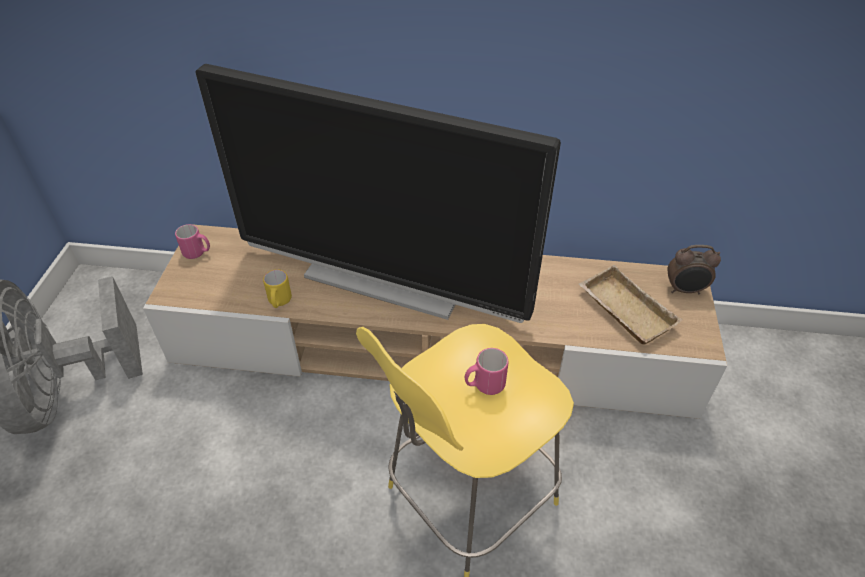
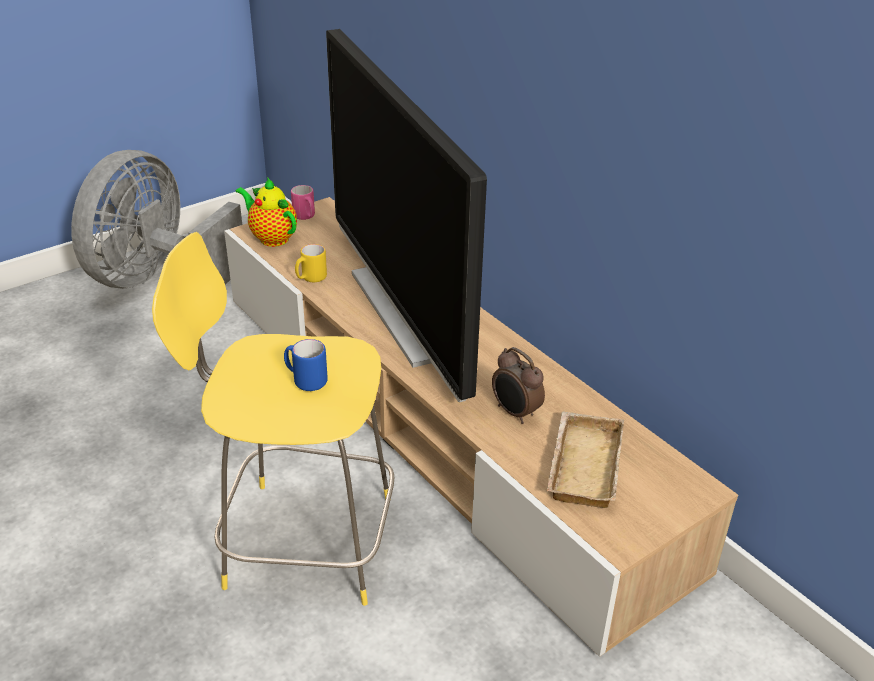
camera: 45 degrees right, 10 degrees down
pink mug [465,348,508,395] -> blue mug [284,339,328,391]
alarm clock [667,245,721,294] -> alarm clock moved to [492,347,545,424]
none -> teapot [236,177,297,247]

